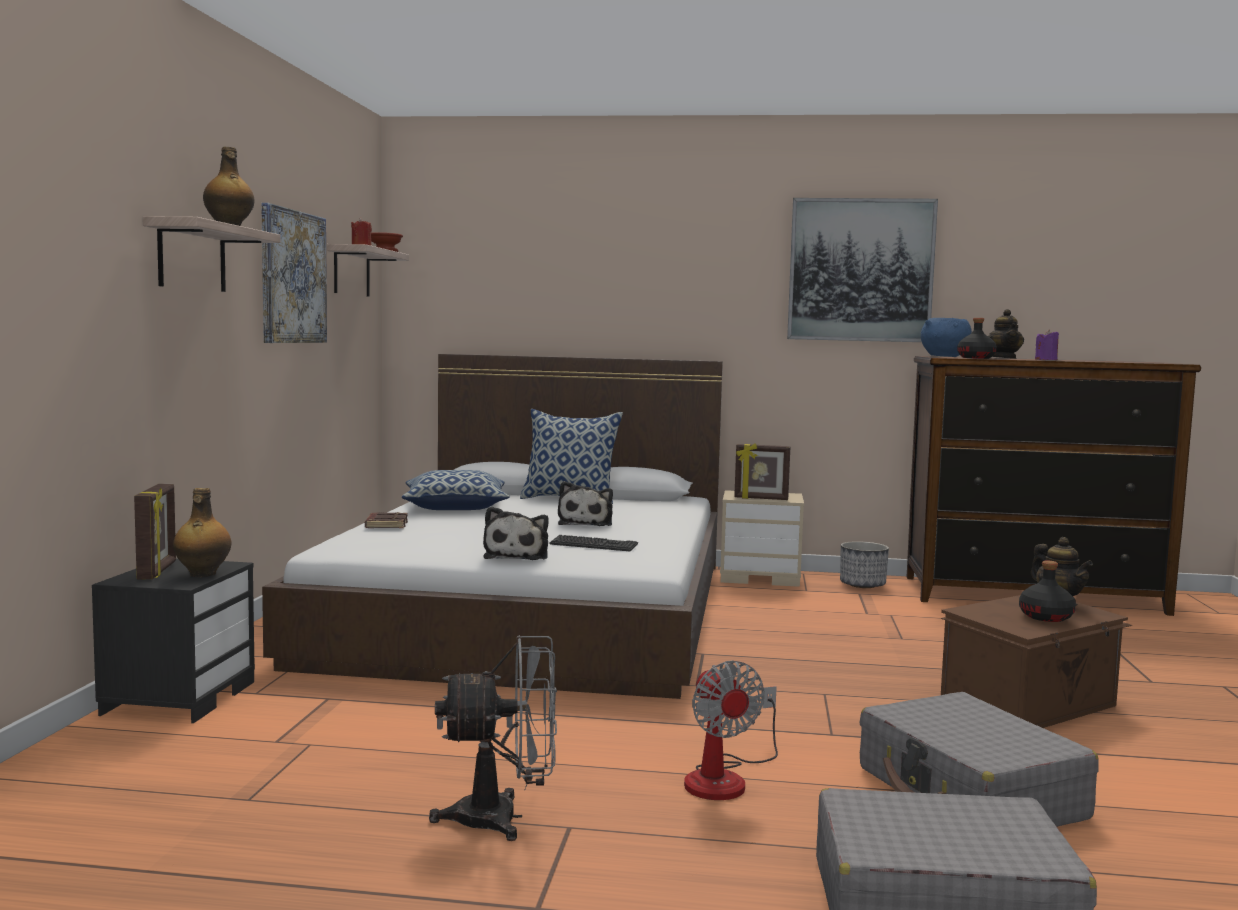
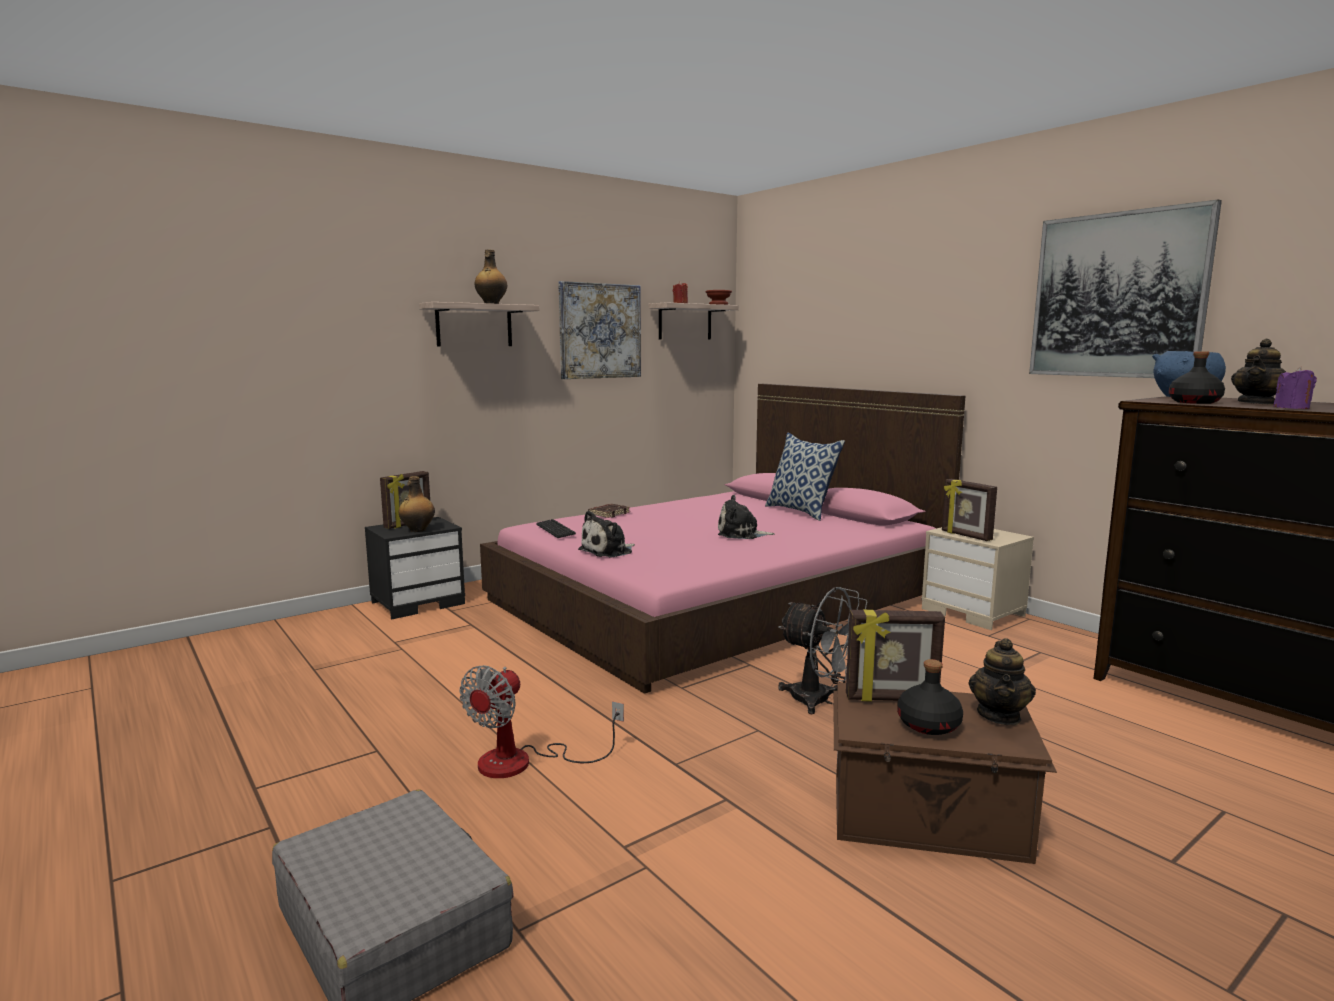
camera: 45 degrees right, 5 degrees up
white bed [262,354,723,699] -> pink bed [480,384,965,694]
pillow [402,470,510,510] -> none
grey fan [429,635,557,841] -> grey fan moved to [778,587,868,714]
keyboard [550,535,638,551] -> keyboard moved to [536,519,576,538]
plush toy [558,481,613,526] -> plush toy turned 45 degrees clockwise [718,495,775,539]
planter [840,541,889,588] -> none
grey suitcase [860,692,1099,827] -> none
none -> picture frame [846,610,945,702]

